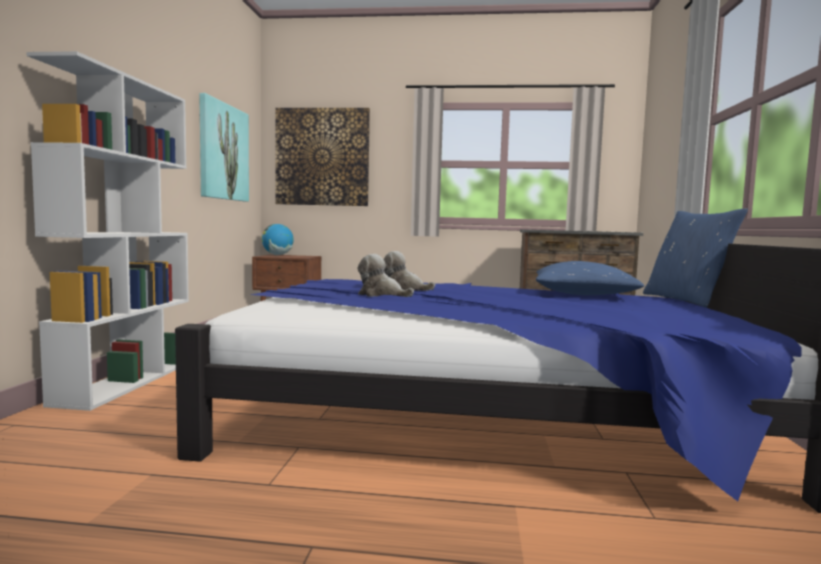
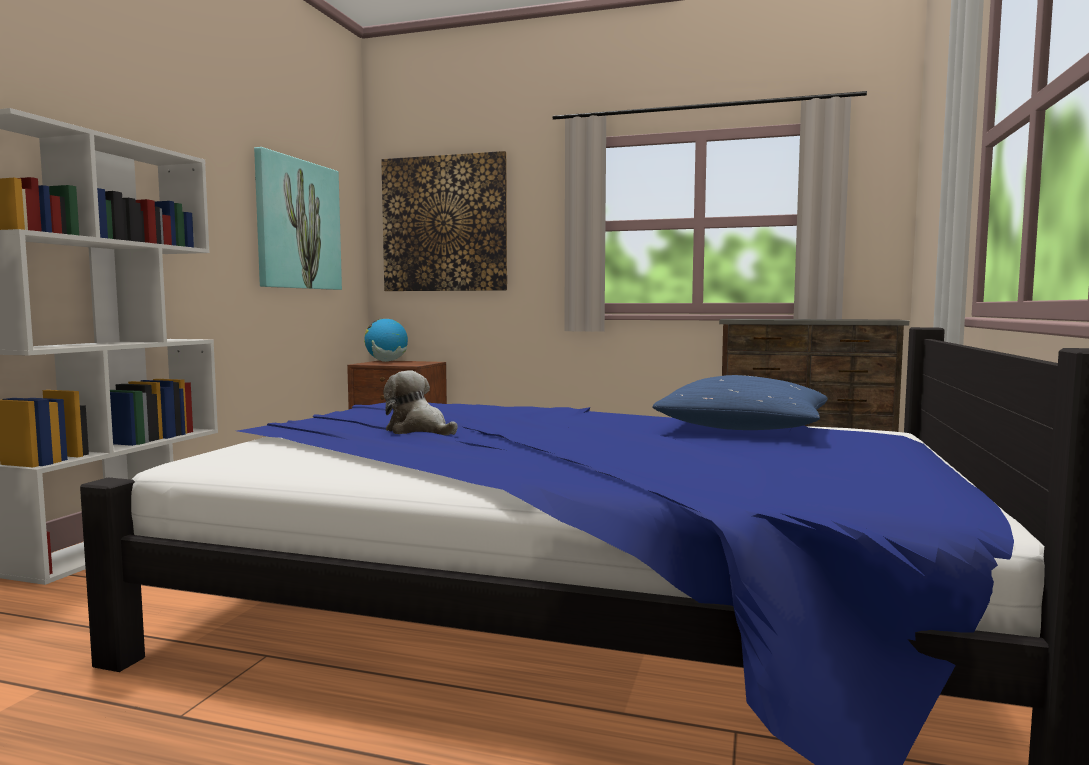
camera: 10 degrees right, 0 degrees up
plush toy [383,251,435,291] -> none
blue pillow [643,208,748,308] -> none

